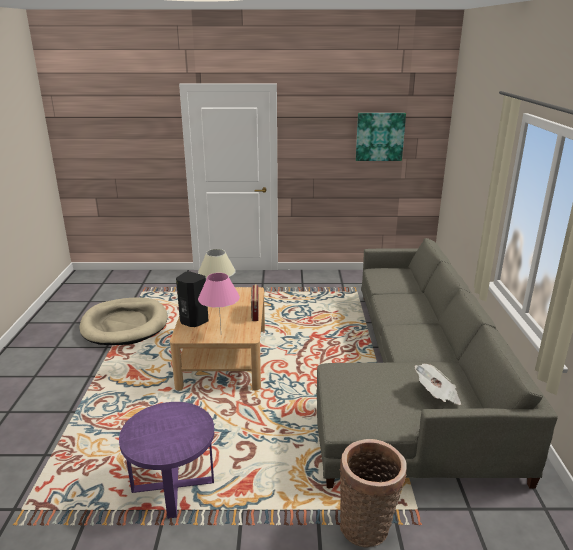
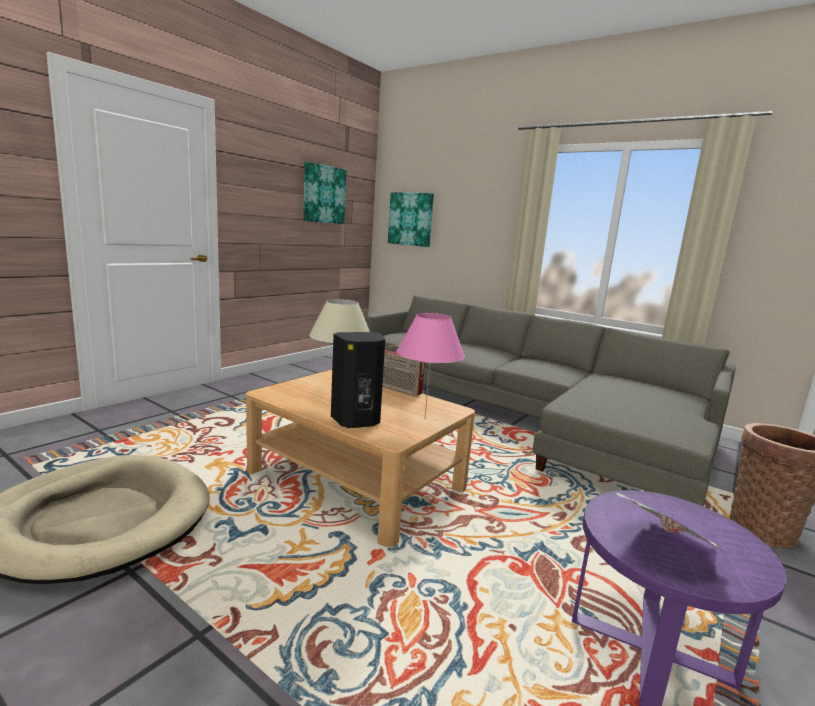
camera: 55 degrees left, 10 degrees down
newspaper [415,364,461,405] -> newspaper moved to [617,493,725,553]
none -> picture [388,192,434,247]

